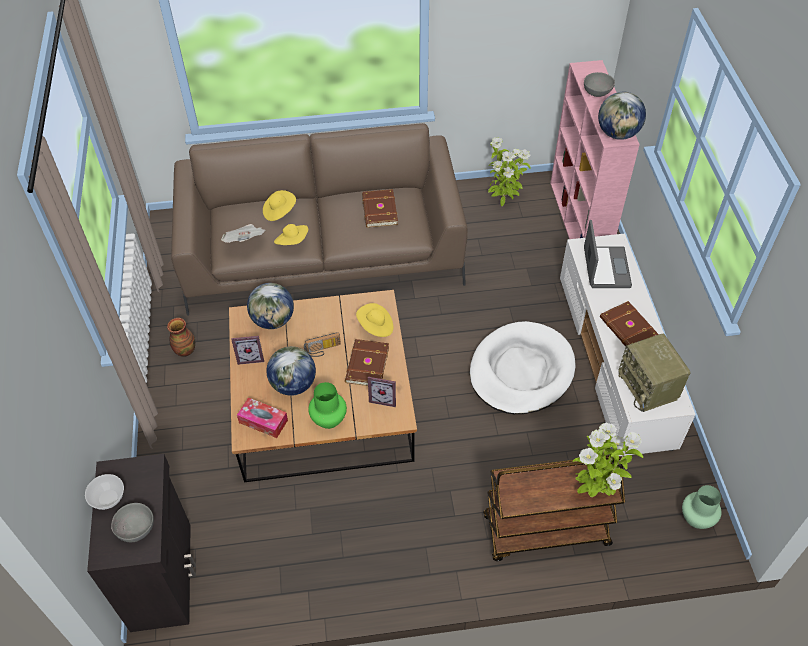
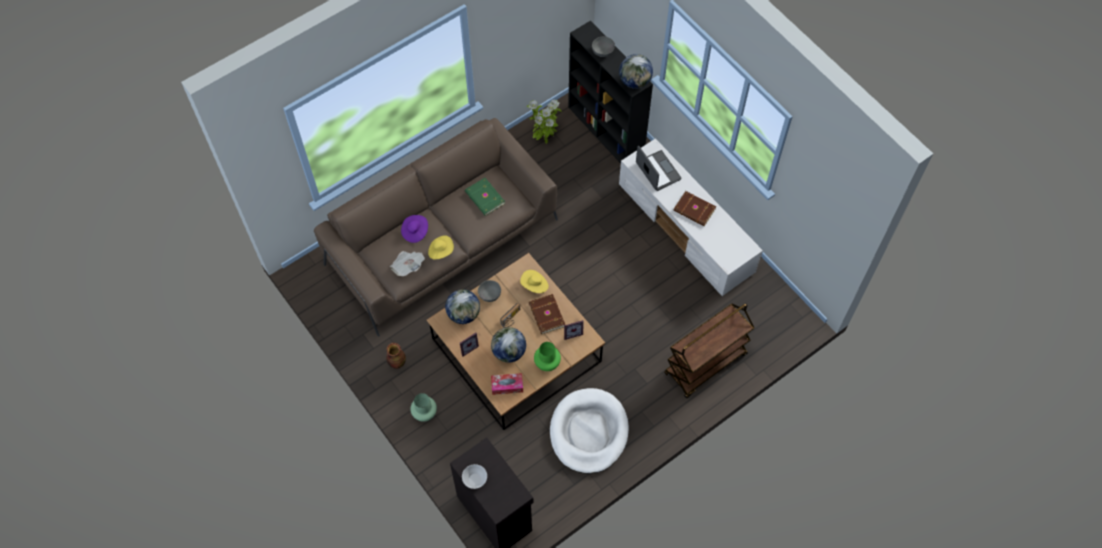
camera: 30 degrees left, 10 degrees up
grey bowl [111,503,154,542] -> grey bowl moved to [478,280,501,302]
yellow hat [263,190,296,221] -> purple hat [401,215,428,243]
brown book [362,189,398,228] -> green book [465,178,505,216]
white dog bed [470,321,576,414] -> white dog bed moved to [550,388,629,474]
pink bookcase [550,60,640,239] -> black bookcase [568,21,653,163]
potted plant [573,423,643,497] -> none
radio [618,334,691,412] -> none
green vase [682,485,722,529] -> green vase moved to [410,393,437,422]

